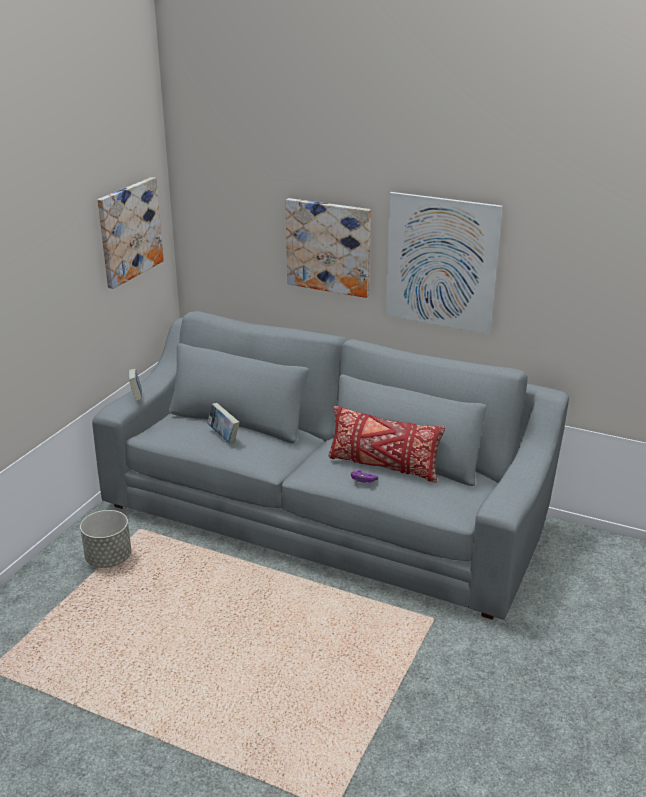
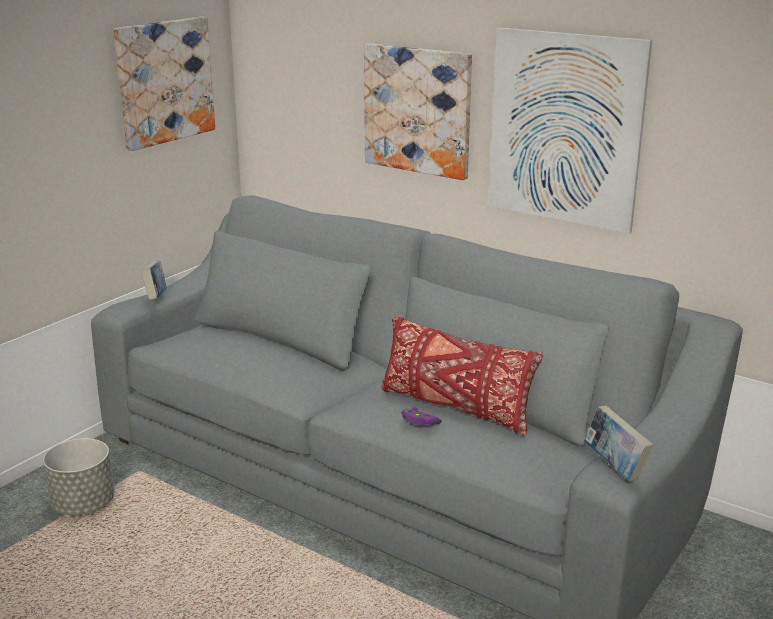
camera: 10 degrees right, 5 degrees down
book [207,403,240,443] -> book moved to [584,405,653,482]

